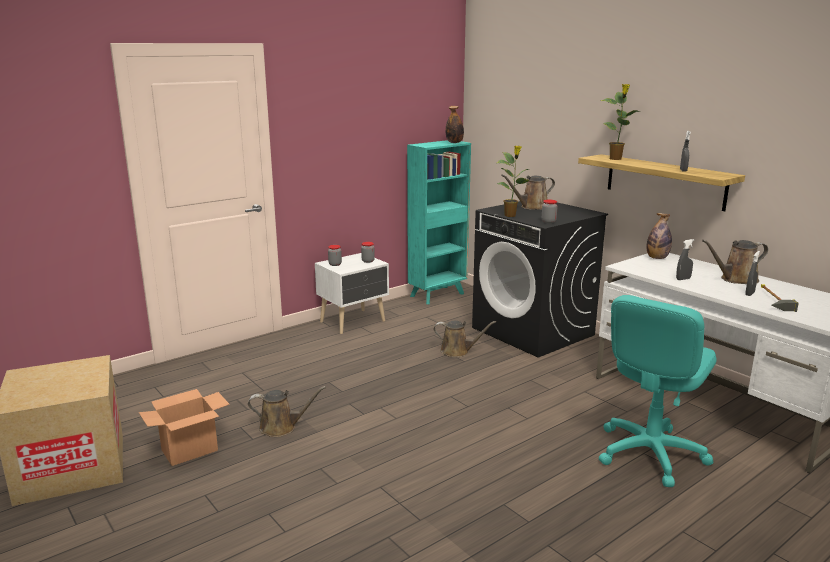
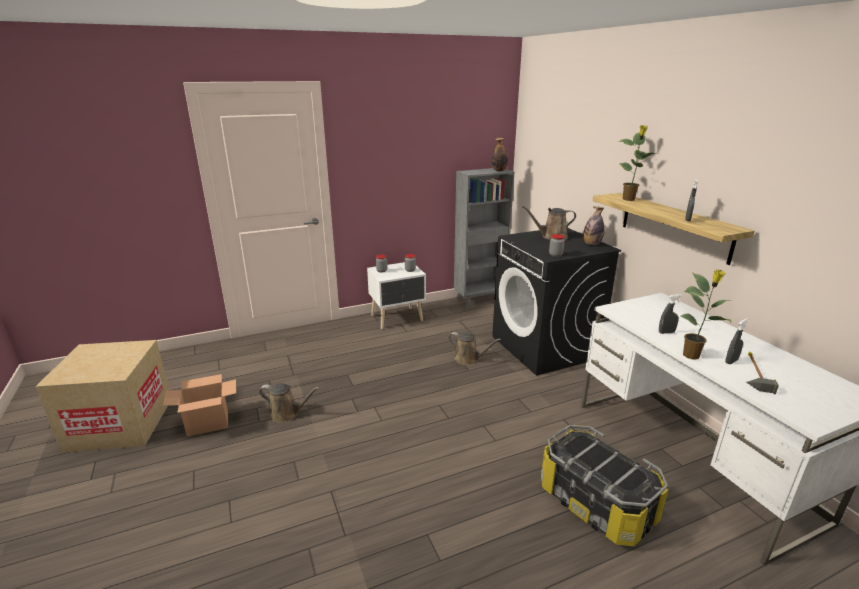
camera: 15 degrees right, 5 degrees up
turquoise bookcase [407,140,471,304] -> grey bookcase [454,168,514,309]
potted plant [497,145,530,217] -> potted plant moved to [680,269,732,359]
turquoise office chair [599,295,717,487] -> storage box [541,425,668,546]
bottle [647,213,672,259] -> bottle moved to [583,206,605,245]
brown watering can [702,240,768,284] -> none

